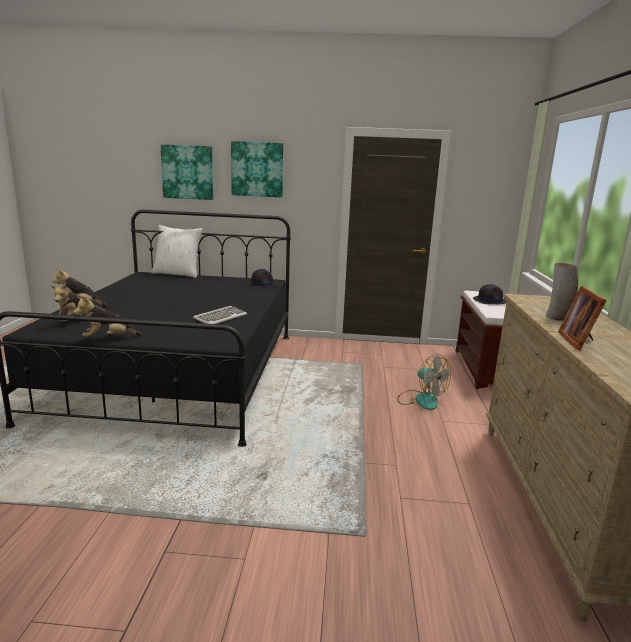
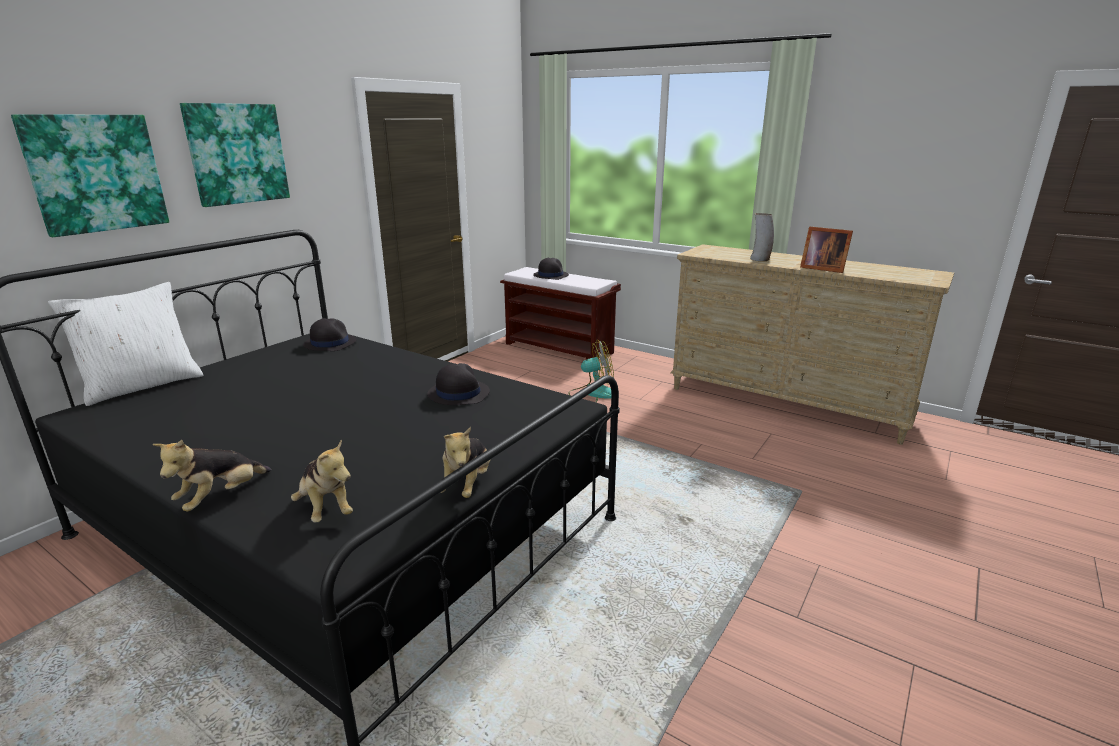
camera: 60 degrees left, 5 degrees up
keyboard [193,306,247,324] -> black hat [427,363,490,405]

